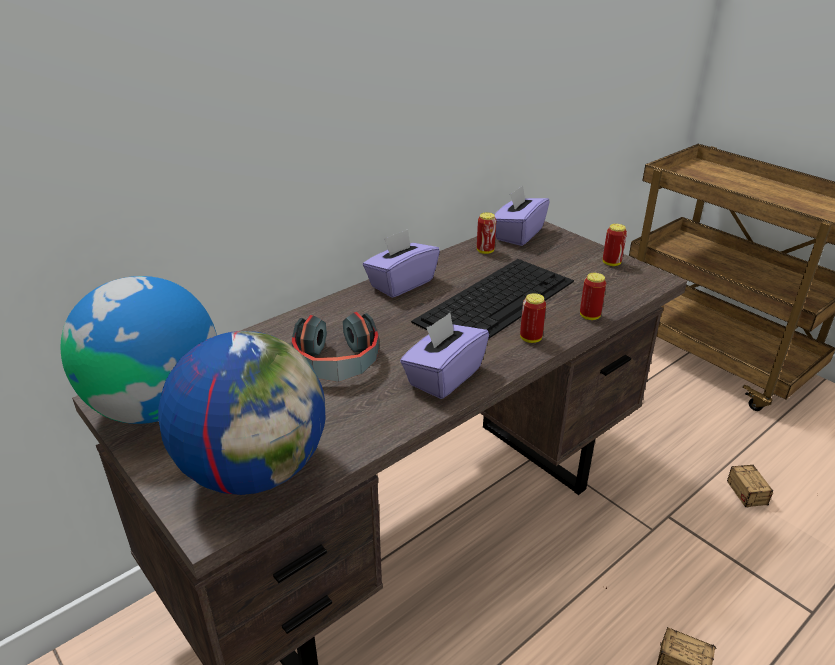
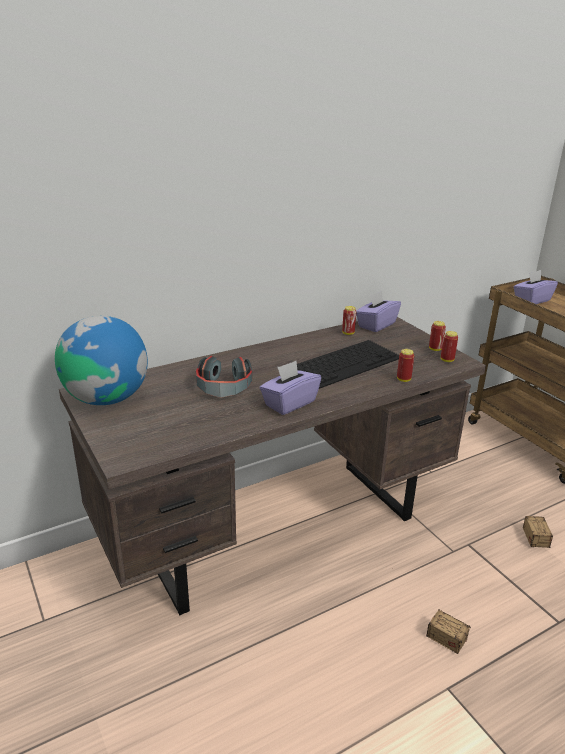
camera: 10 degrees right, 5 degrees down
globe [158,331,325,495] -> none
purple tissue box [363,229,440,298] -> purple tissue box moved to [514,270,558,304]
can [520,293,546,343] -> can moved to [441,331,458,362]

